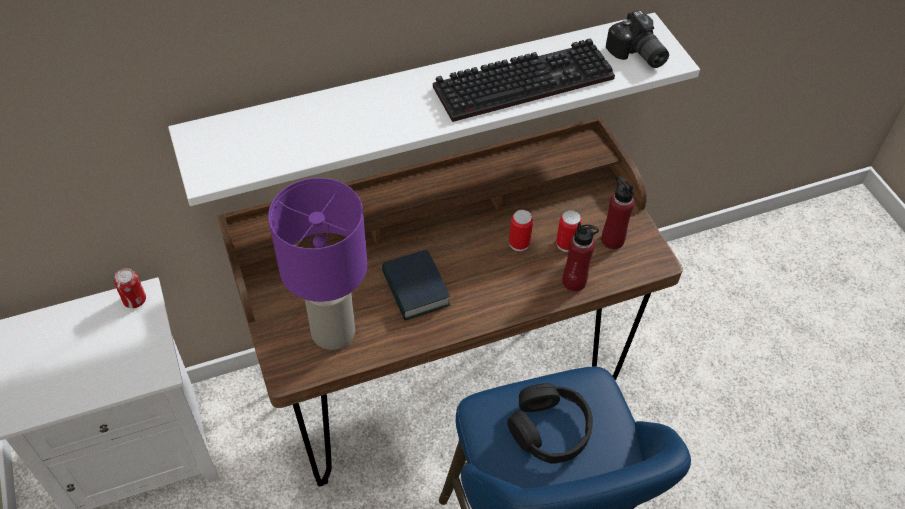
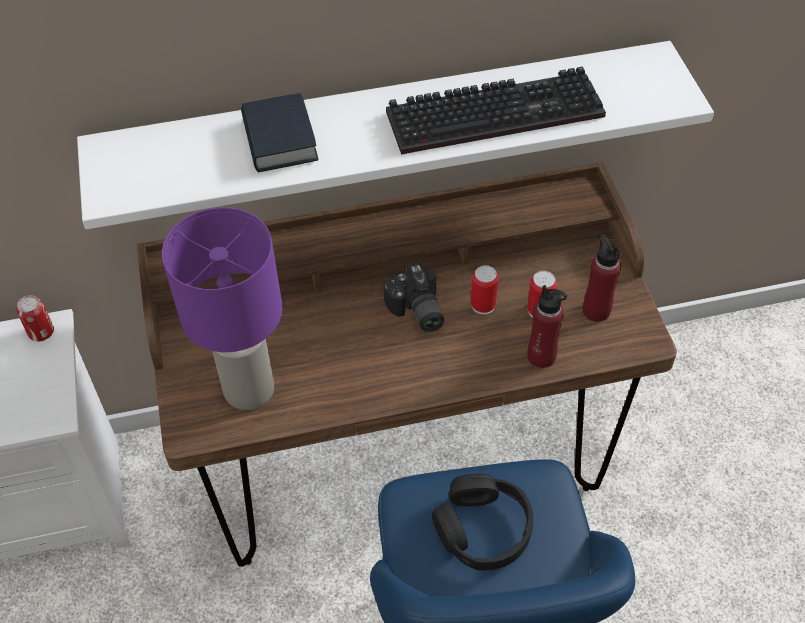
camera: 10 degrees right, 0 degrees up
book [382,250,450,321] -> book moved to [241,93,319,172]
camera [606,10,669,68] -> camera moved to [384,263,444,332]

